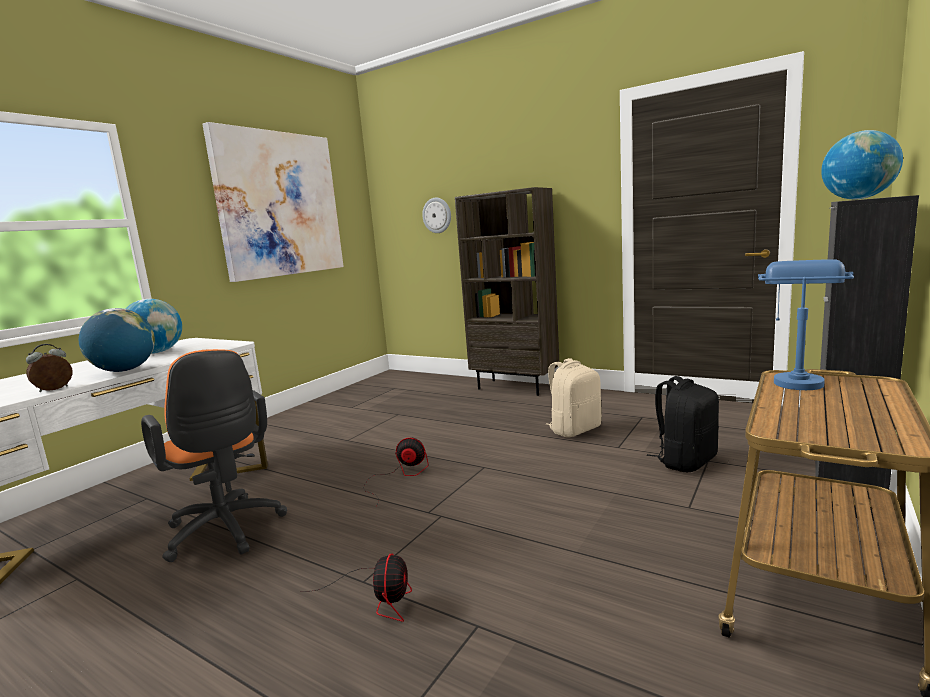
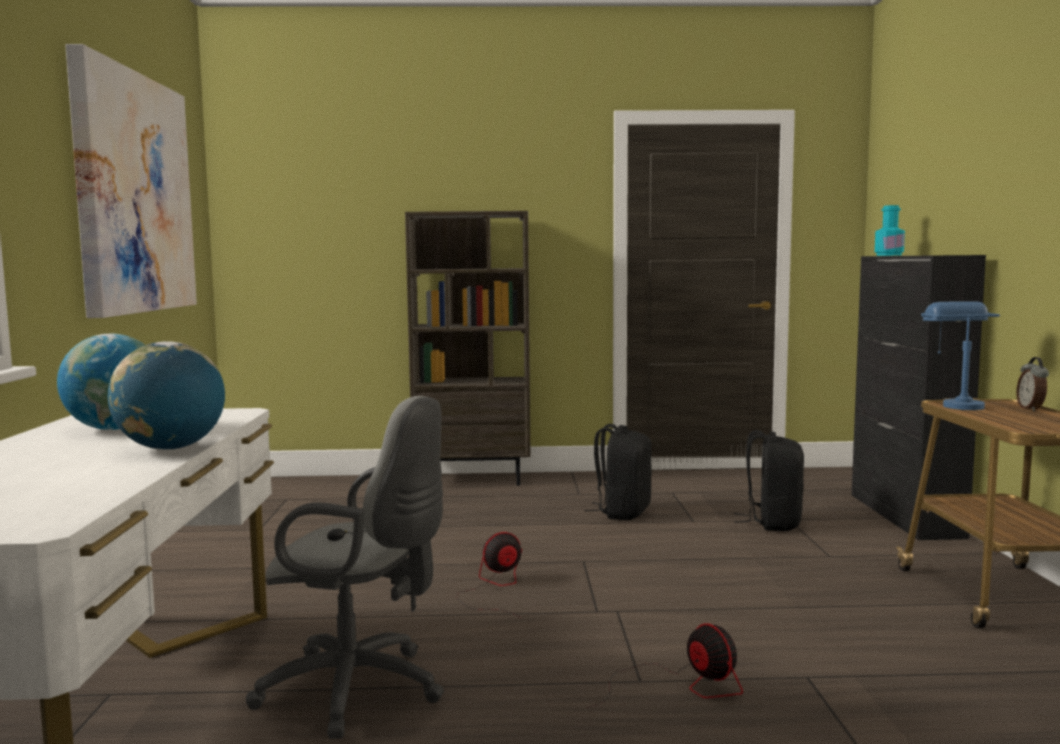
camera: 35 degrees left, 5 degrees down
alarm clock [26,344,72,392] -> alarm clock moved to [1016,357,1049,411]
orange office chair [141,349,287,562] -> grey office chair [246,396,444,739]
wall clock [422,198,451,233] -> none
beige backpack [546,358,602,437] -> black backpack [584,424,652,520]
globe [821,130,903,199] -> turquoise bottle [875,205,905,256]

